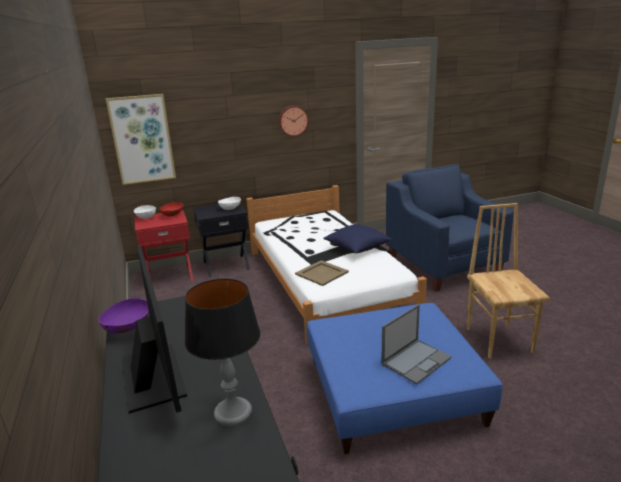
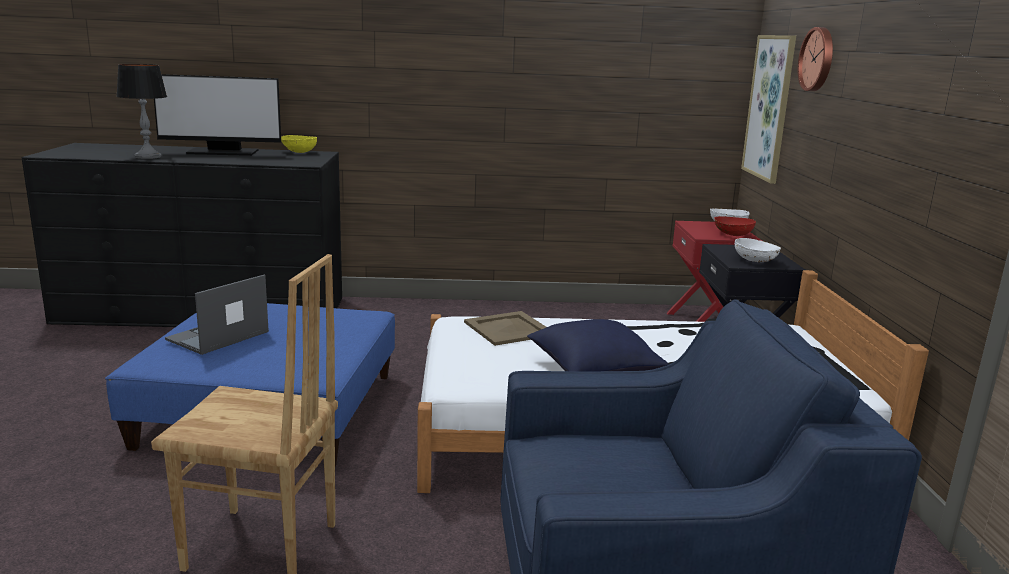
camera: 105 degrees right, 5 degrees down
purple bowl [98,298,149,333] -> yellow bowl [281,135,317,153]
wall clock [279,105,309,137] -> wall clock moved to [798,27,833,91]
laptop [381,304,452,384] -> laptop turned 60 degrees clockwise [165,275,269,355]

